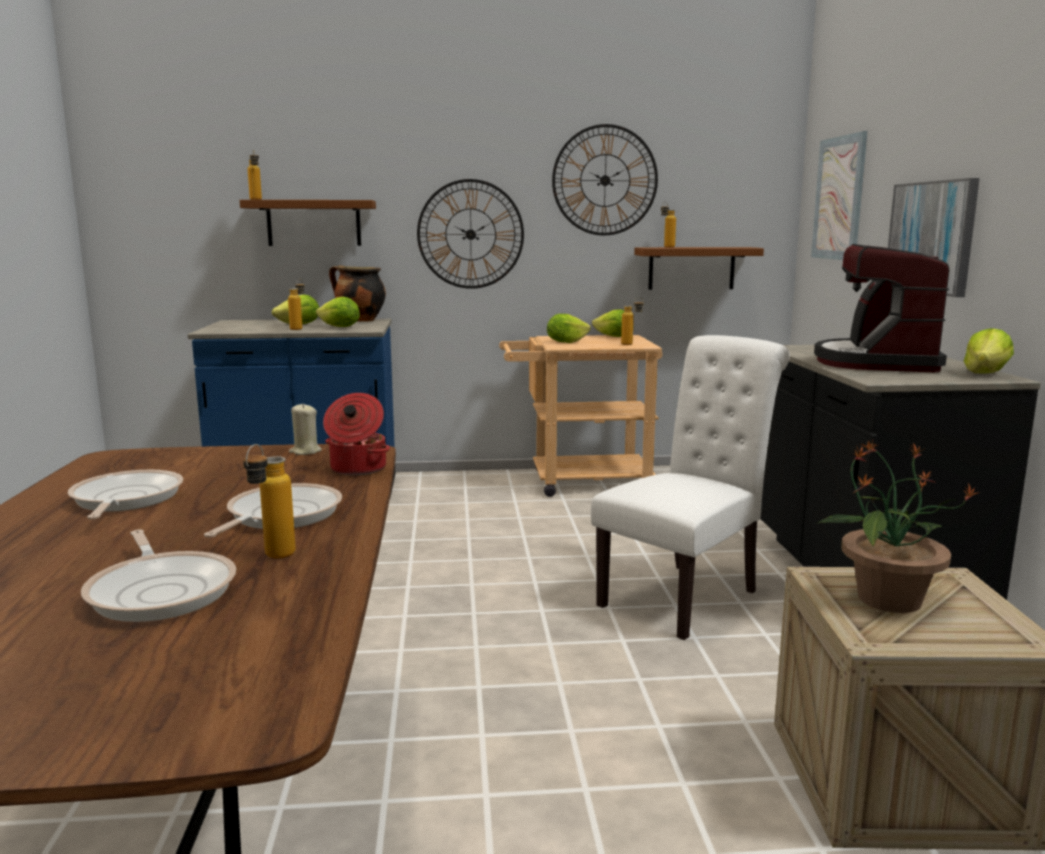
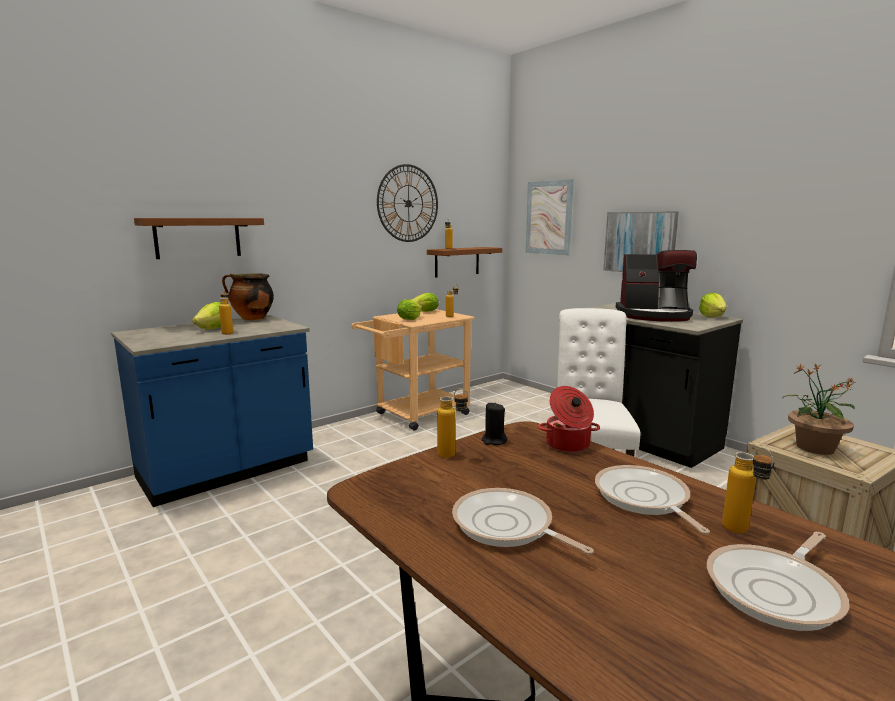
camera: 35 degrees left, 0 degrees up
frying pan [81,530,236,622] -> frying pan turned 120 degrees clockwise [707,532,849,631]
bottle [248,150,262,200] -> bottle moved to [437,388,468,458]
beige candle [289,403,322,455] -> black candle [482,402,507,445]
lettuce [316,297,360,327] -> none
wall clock [417,179,524,289] -> none
coffee machine [814,244,950,372] -> coffee machine turned 60 degrees counterclockwise [616,250,697,322]

